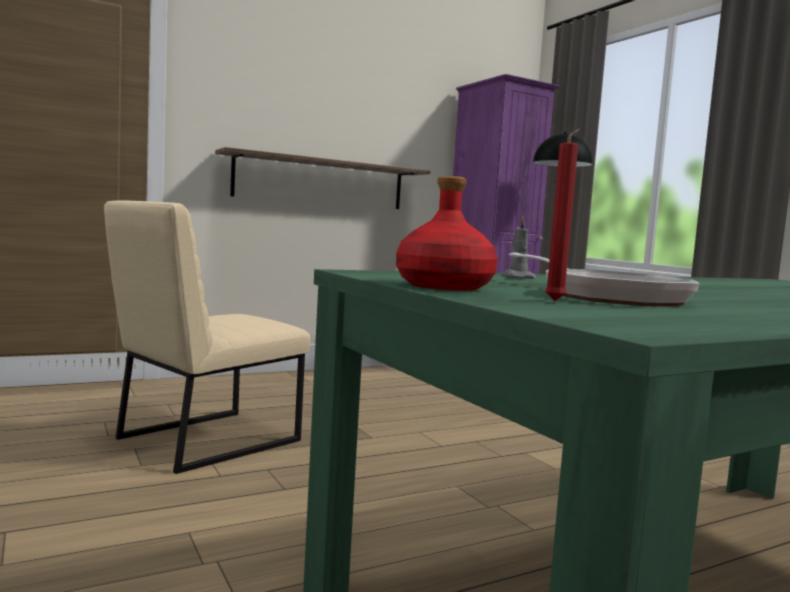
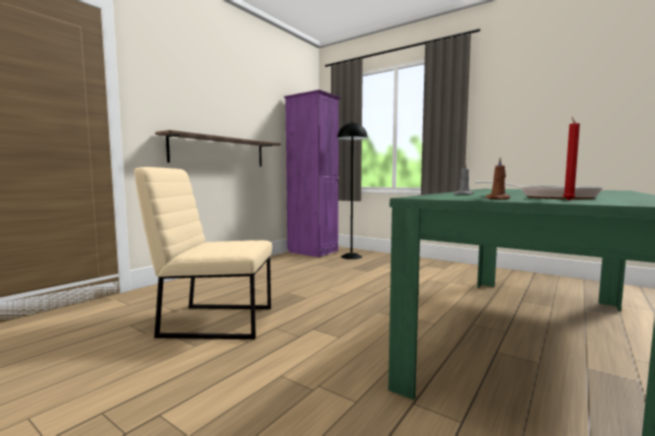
camera: 25 degrees left, 0 degrees up
beige chair [104,200,310,474] -> beige chair turned 75 degrees clockwise [134,167,272,339]
red bottle [396,176,498,291] -> brown candle [485,156,510,200]

